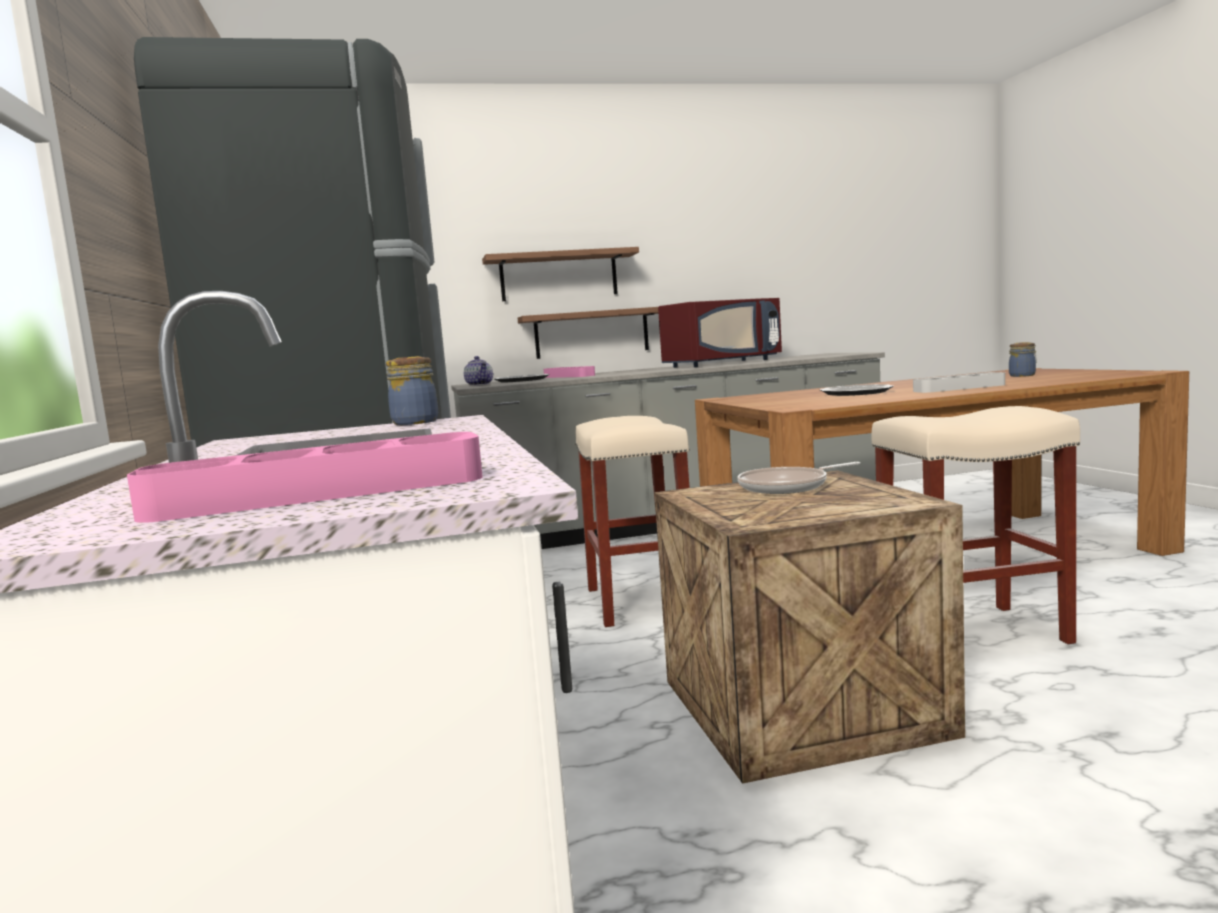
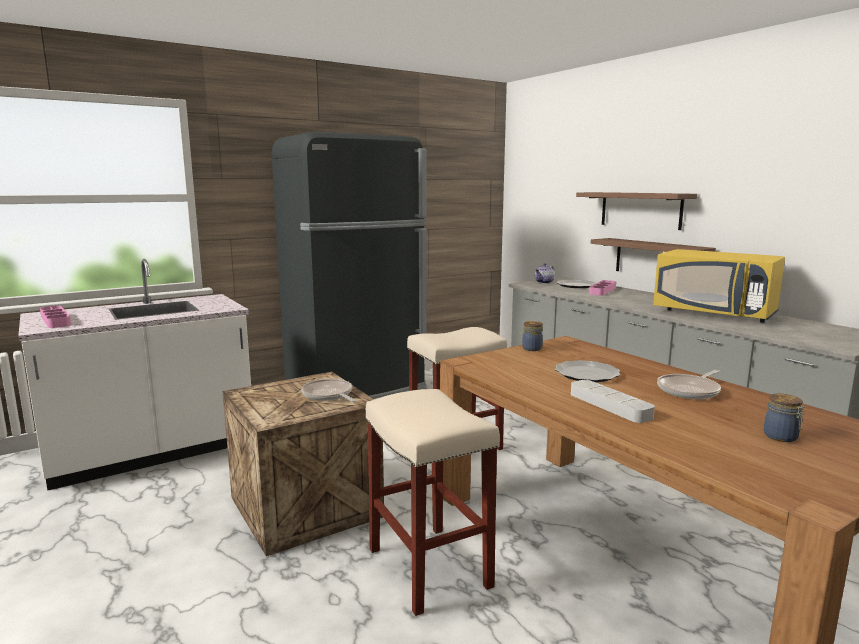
camera: 70 degrees right, 5 degrees up
jar [386,356,438,425] -> jar moved to [522,321,543,351]
red microwave [658,298,782,368] -> yellow microwave [653,249,785,323]
none -> frying pan [657,370,721,399]

